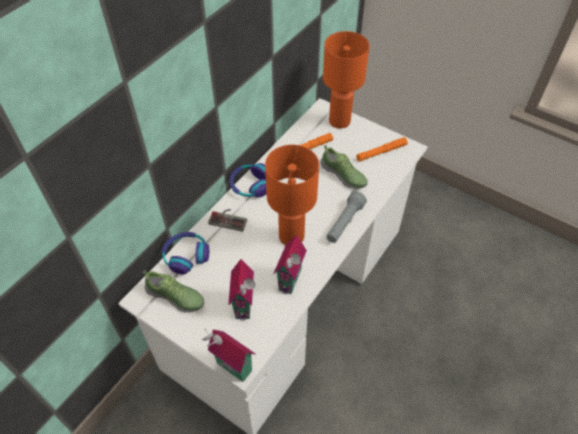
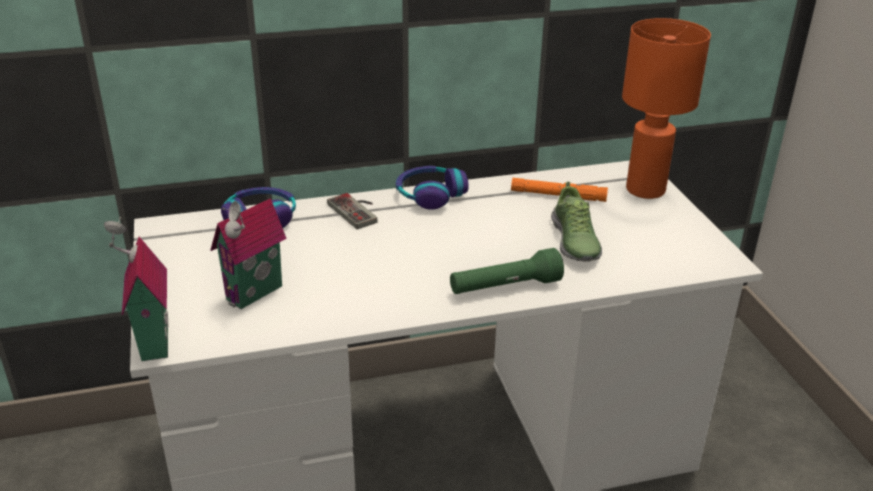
camera: 40 degrees right, 20 degrees down
shoe [143,270,204,313] -> none
orange table lamp [265,145,319,245] -> none
toy house [273,234,307,294] -> none
grey flashlight [326,191,367,243] -> green flashlight [450,248,564,294]
orange flashlight [356,137,408,162] -> none

